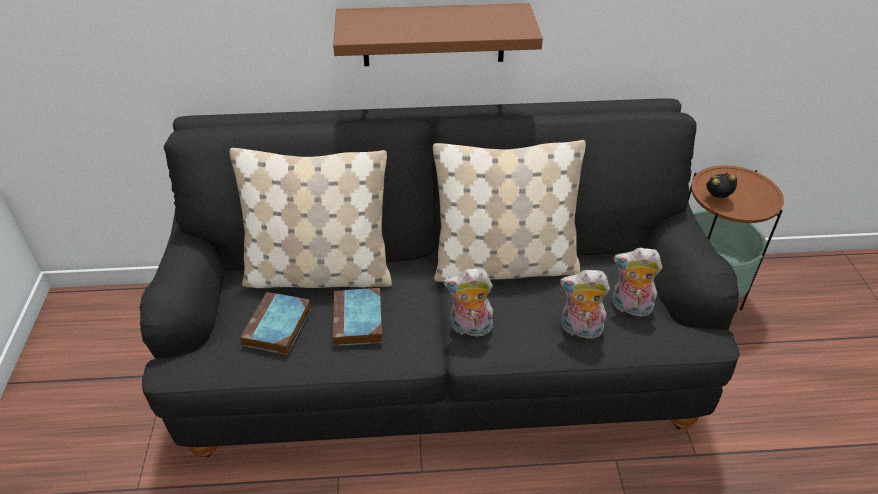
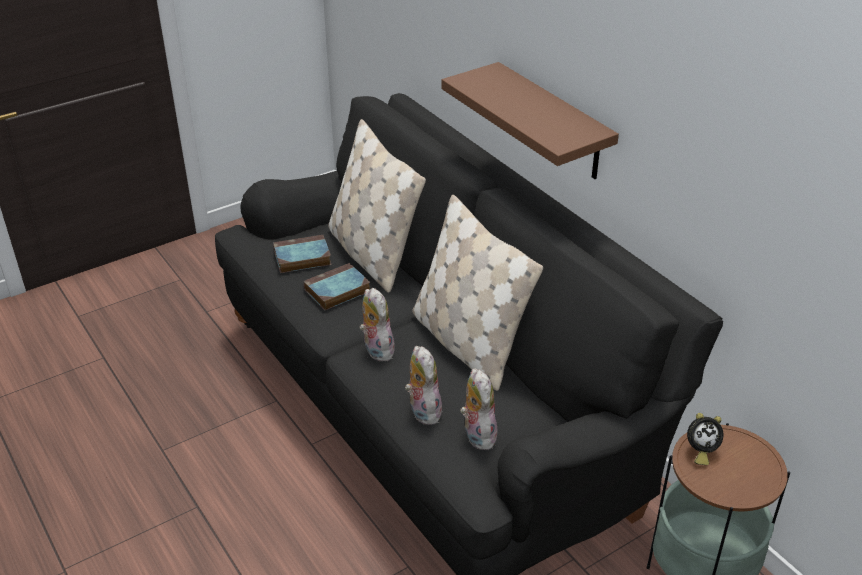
camera: 60 degrees right, 5 degrees down
alarm clock [706,173,737,198] -> alarm clock turned 120 degrees clockwise [687,413,724,465]

